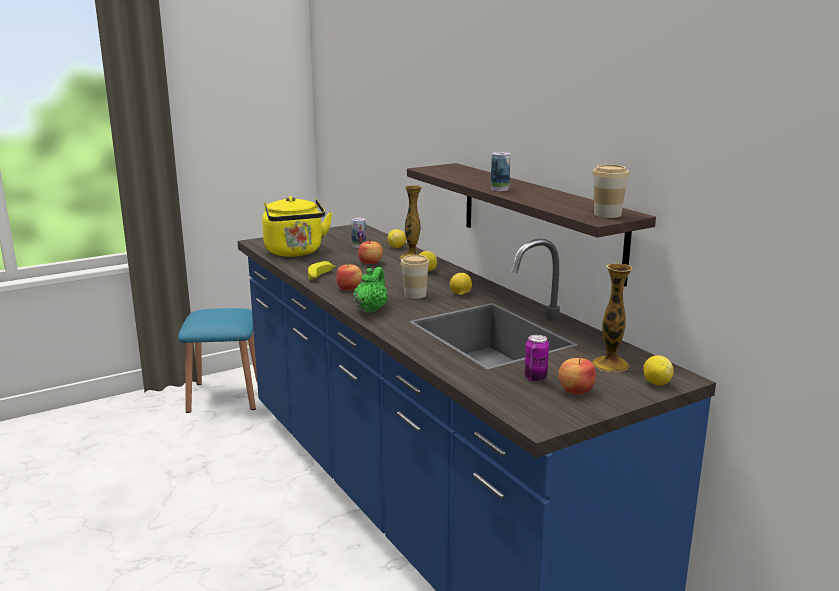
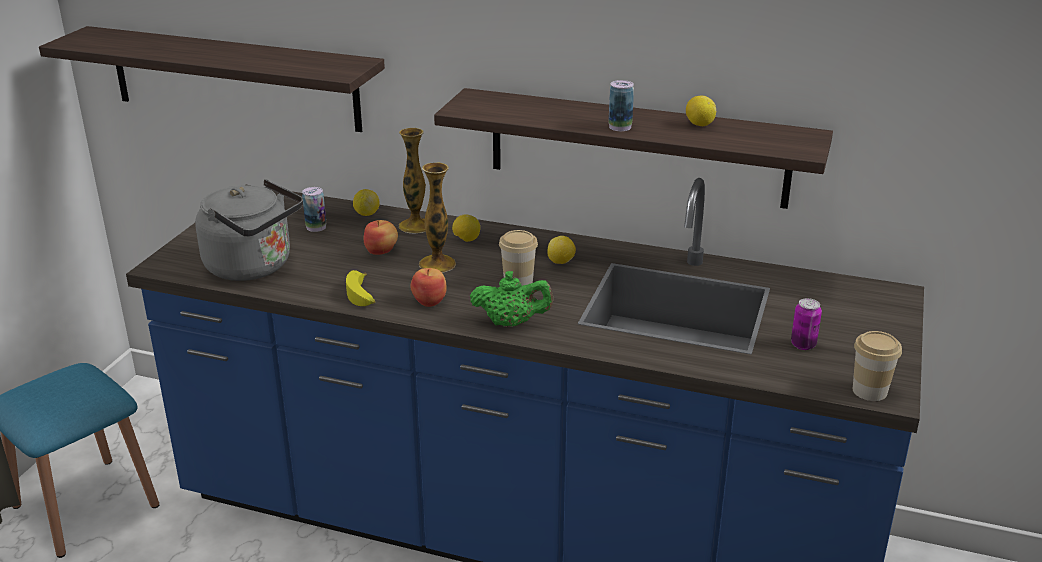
camera: 40 degrees left, 10 degrees up
yellow kettle [262,196,333,257] -> grey kettle [195,179,303,281]
green teapot [354,267,388,313] -> green teapot turned 120 degrees clockwise [470,271,554,327]
apple [558,356,596,394] -> none
cup [592,165,630,218] -> cup moved to [853,331,902,401]
vase [592,263,633,372] -> vase moved to [419,162,456,273]
lemon [643,355,674,385] -> lemon moved to [686,95,716,126]
none -> shelf [39,26,385,132]

